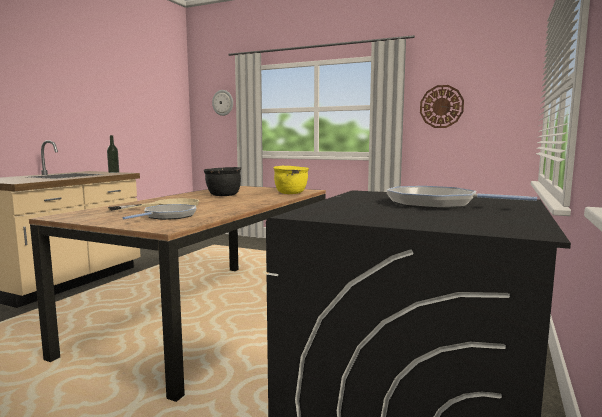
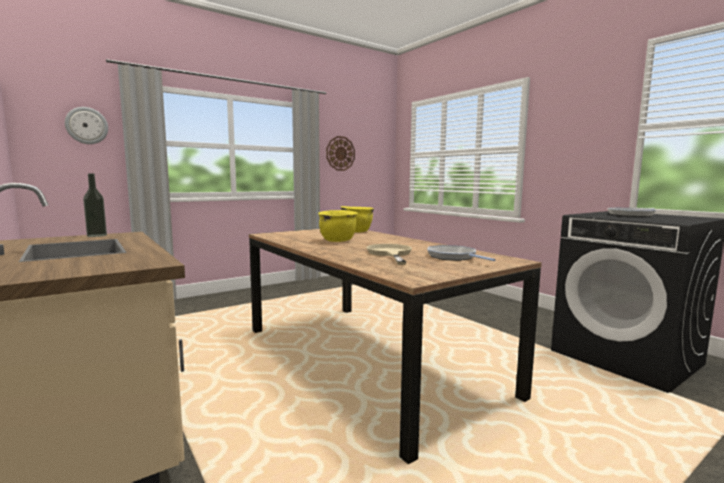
camera: 60 degrees left, 0 degrees up
black cooking pot [203,167,241,196] -> yellow cooking pot [318,210,358,242]

